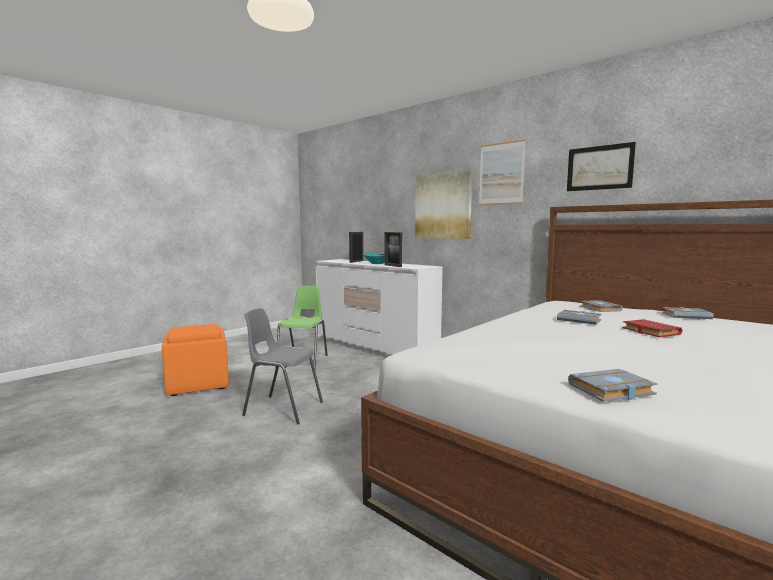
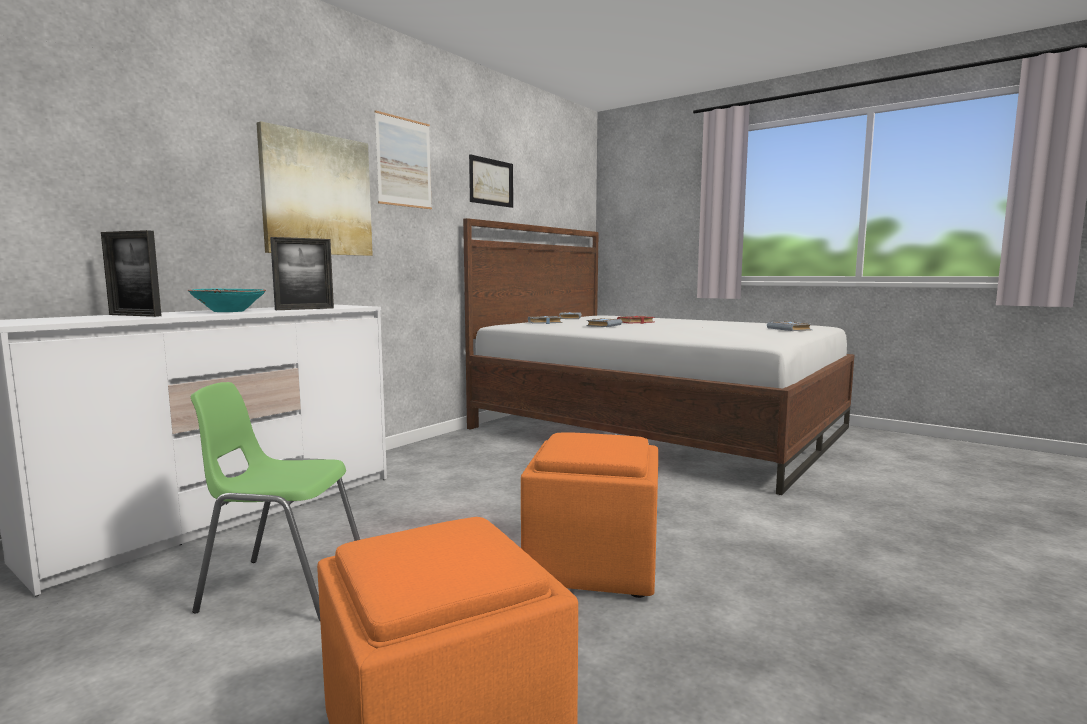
camera: 95 degrees left, 0 degrees up
grey chair [242,308,323,425] -> orange ottoman [521,432,658,598]

